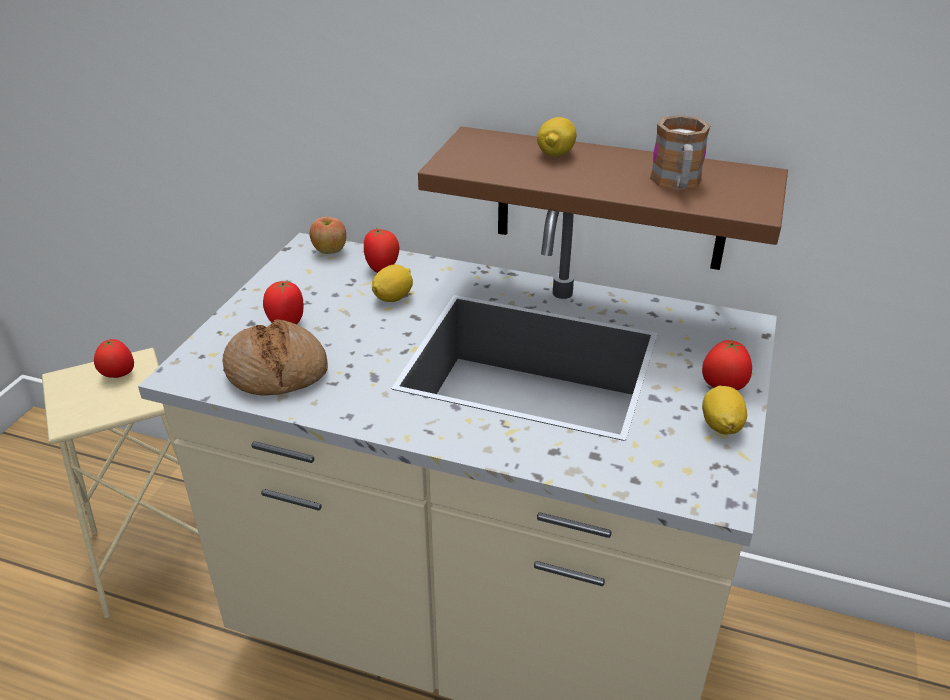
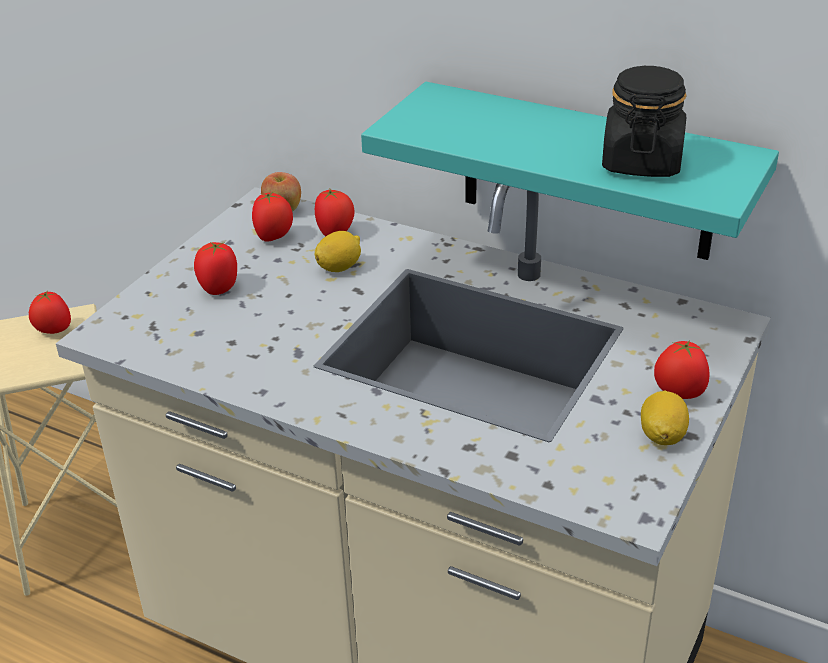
camera: 10 degrees right, 0 degrees up
bread [223,319,328,396] -> none
brown shelf [418,127,788,270] -> turquoise shelf [361,82,779,260]
lemon [537,117,576,157] -> none
mug [650,115,711,191] -> black jar [602,66,687,177]
none -> tomato [252,192,293,242]

